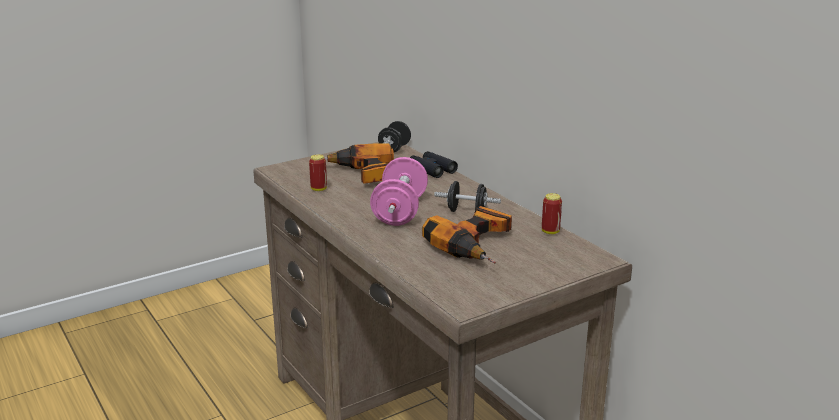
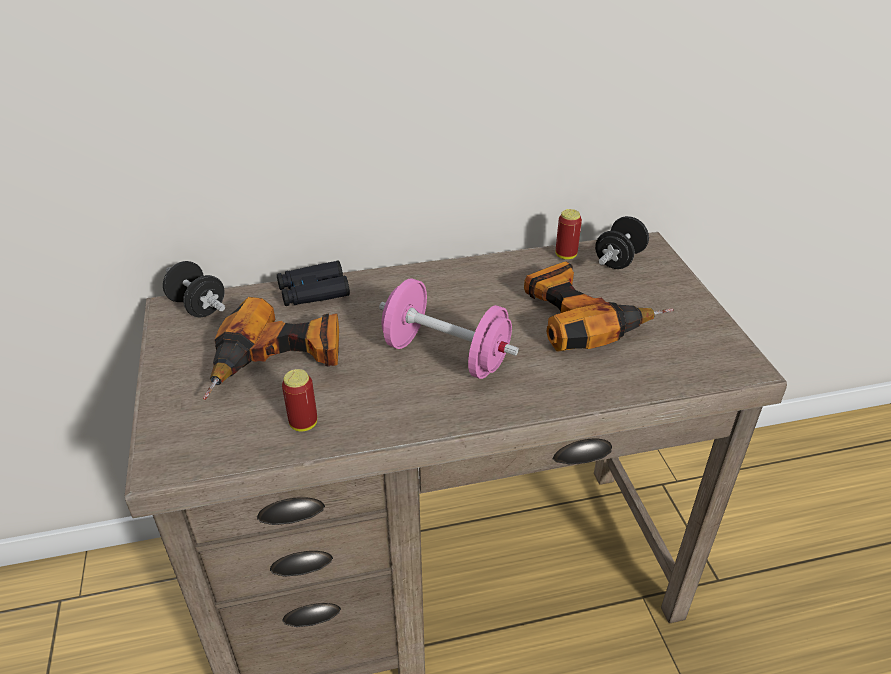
camera: 70 degrees left, 15 degrees up
black dumbbell [434,181,501,212] -> black dumbbell moved to [595,216,649,269]

